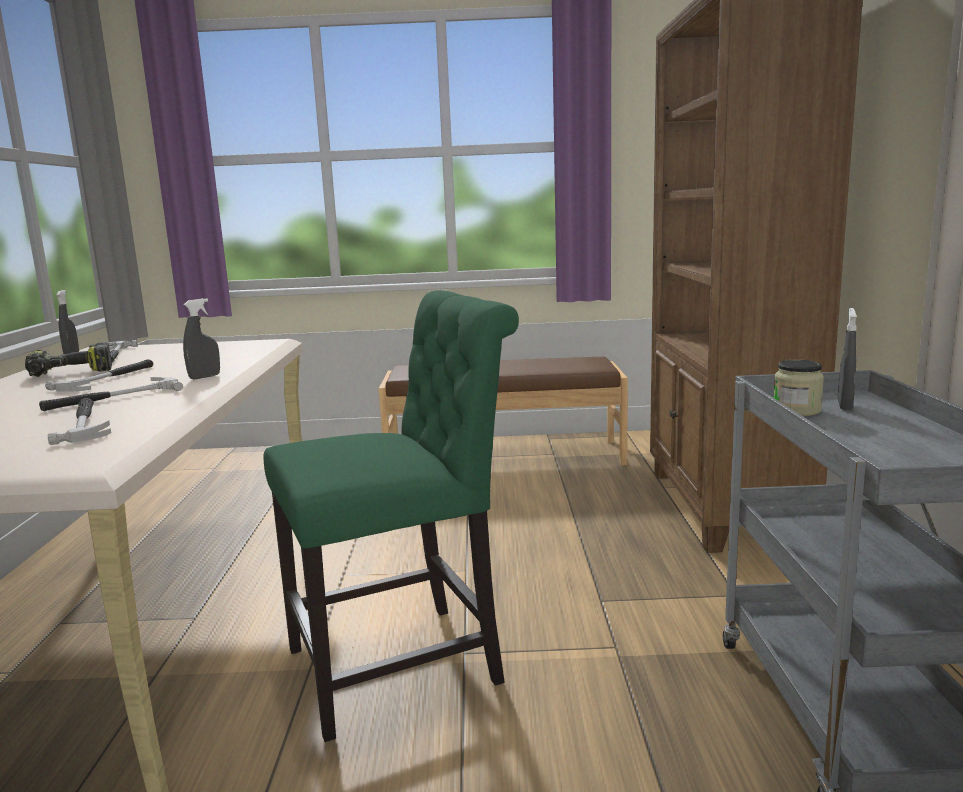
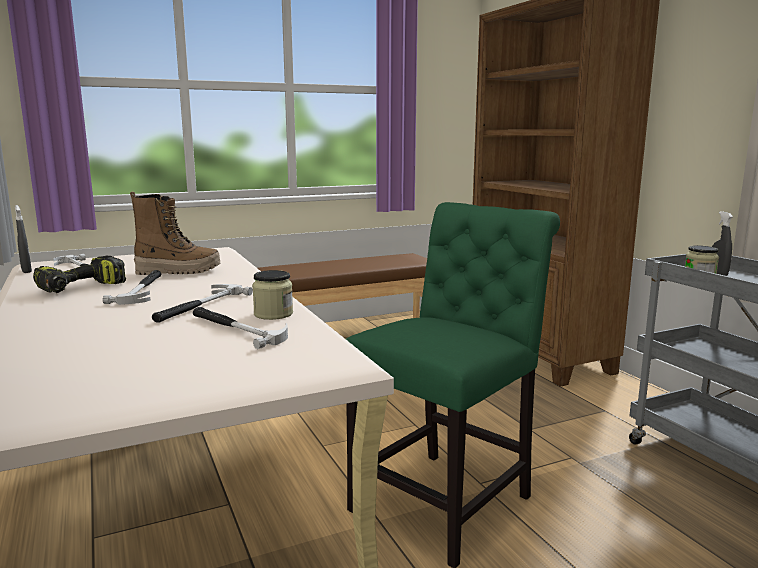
camera: 25 degrees left, 0 degrees up
grey spray bottle [183,298,220,379] -> none
none -> boot [130,192,220,275]
none -> jar [252,270,293,320]

